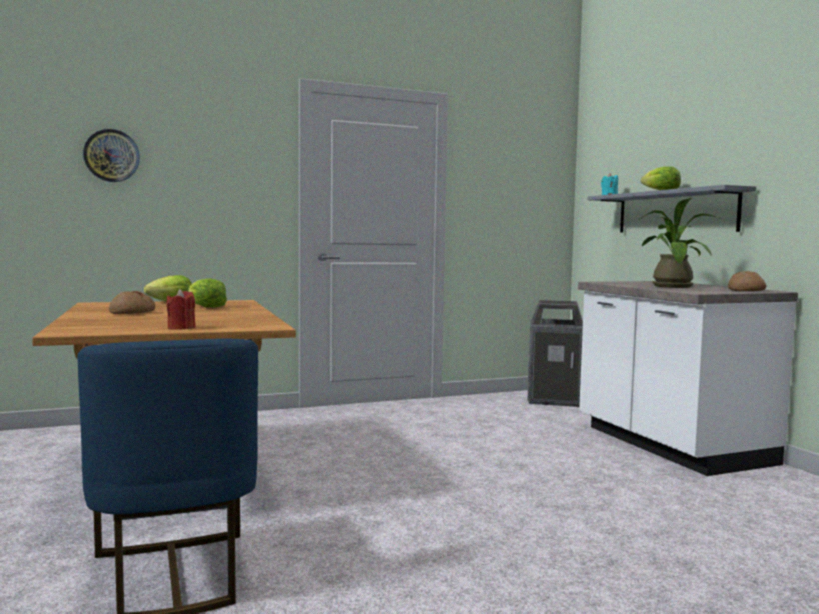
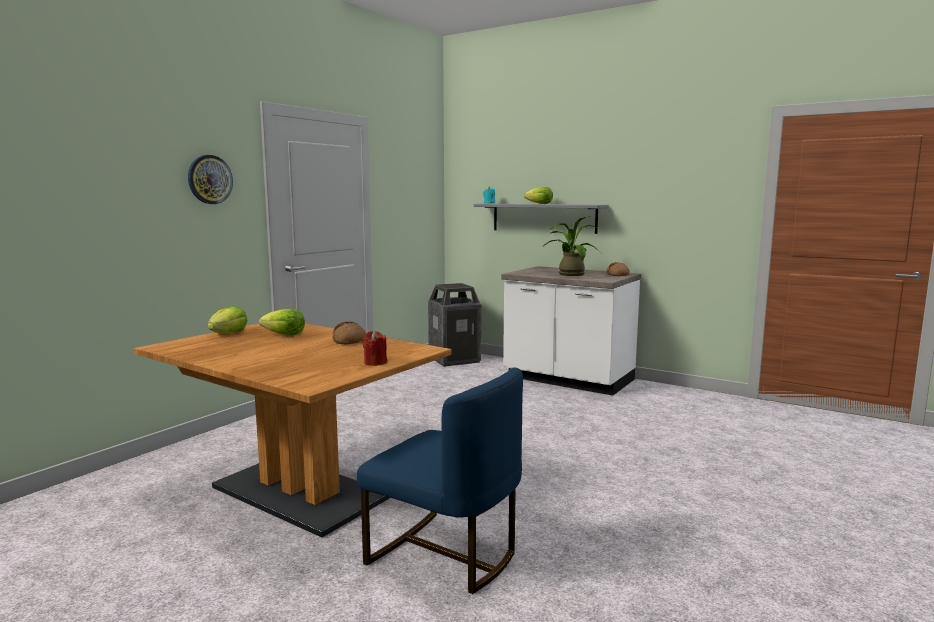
camera: 35 degrees left, 5 degrees up
wall clock [83,129,140,182] -> wall clock moved to [188,155,233,204]
bread [109,291,155,314] -> bread moved to [332,321,366,344]

